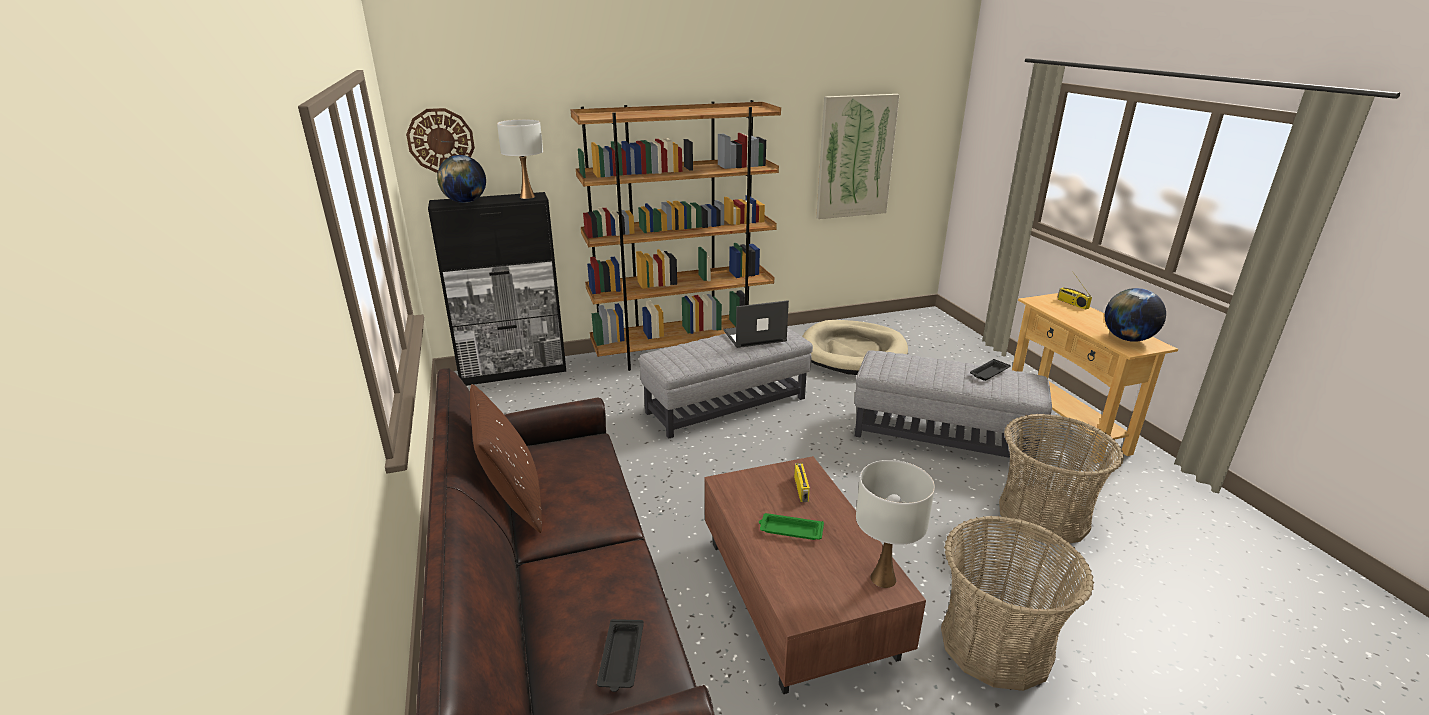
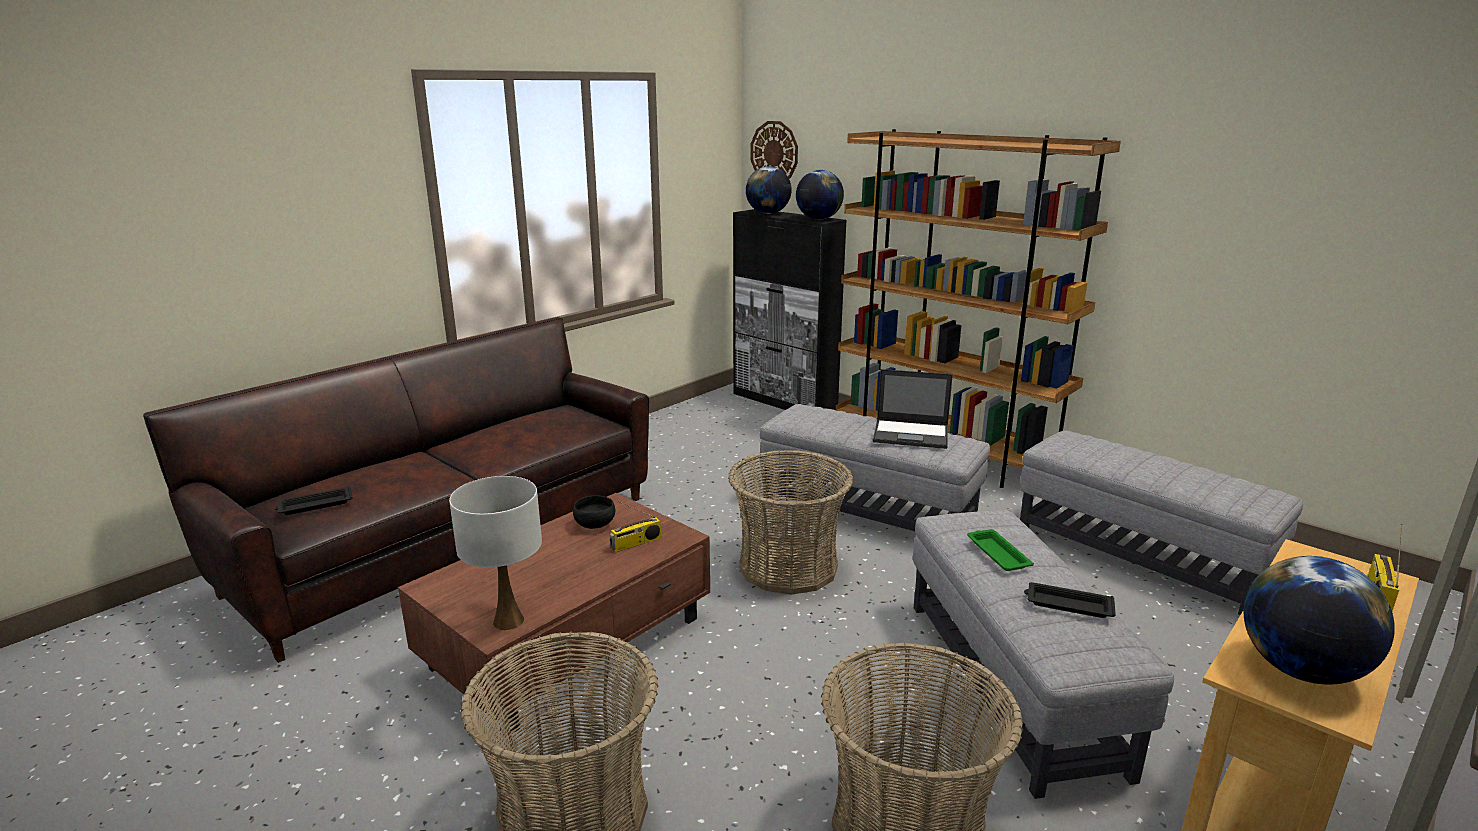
camera: 60 degrees right, 5 degrees down
brown pillow [470,384,542,533] -> none
white table lamp [497,120,543,199] -> globe [796,170,844,220]
laptop [723,300,789,348] -> laptop turned 150 degrees clockwise [873,369,953,449]
green tray [759,513,824,540] -> green tray moved to [967,529,1034,571]
beige dog bed [802,320,908,375] -> grey ottoman [1020,430,1303,615]
picture [816,94,900,219] -> none
none -> black bowl [573,496,615,529]
none -> basket [728,450,853,595]

